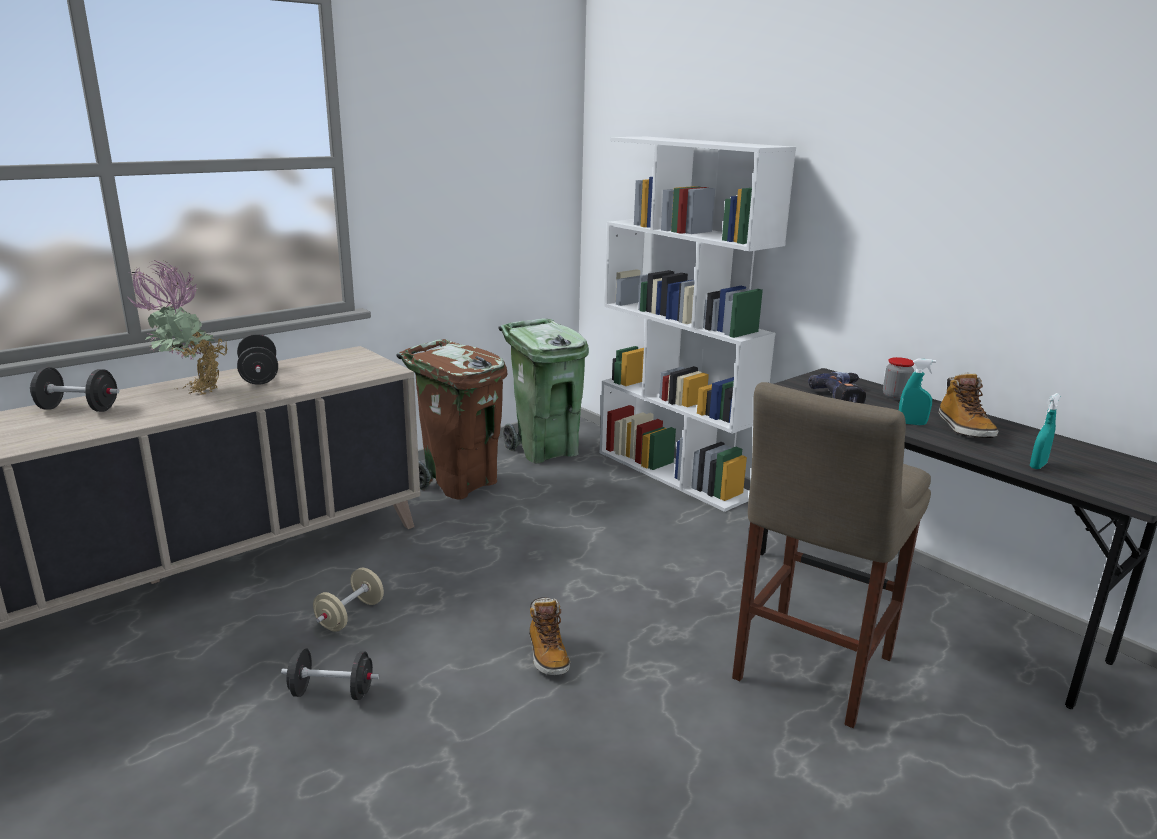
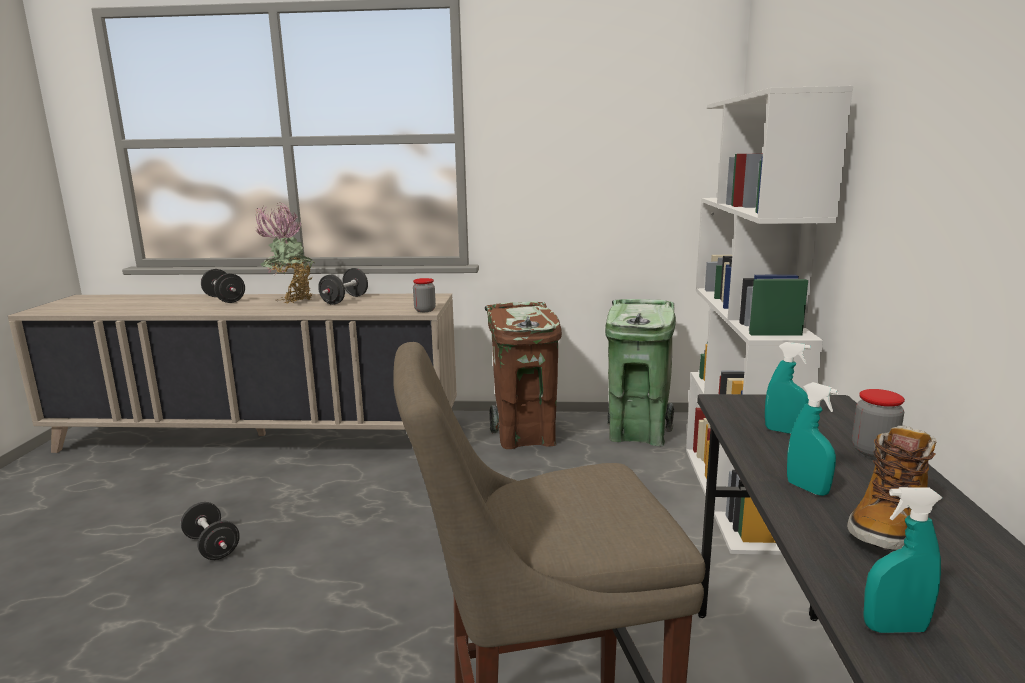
camera: 45 degrees right, 5 degrees down
beige dumbbell [313,568,384,632] -> none
boot [529,597,570,675] -> none
power drill [808,372,866,404] -> turquoise spray bottle [765,342,811,434]
none -> jar [413,278,436,312]

